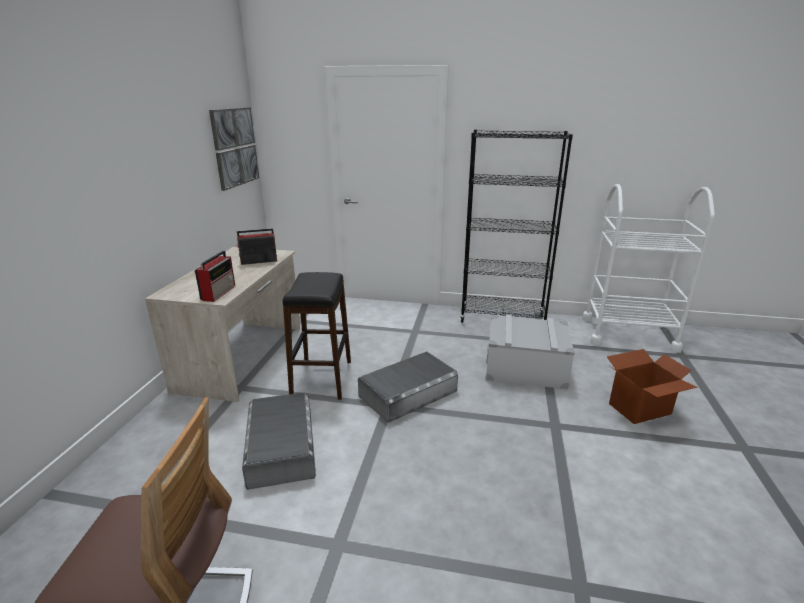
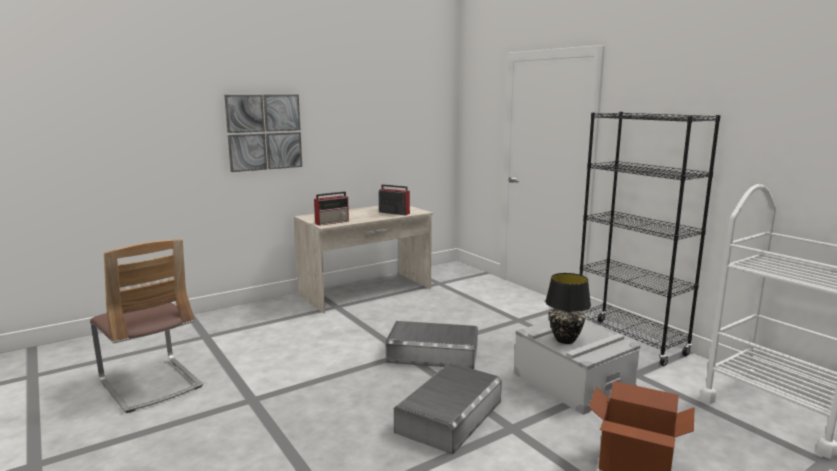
camera: 45 degrees right, 10 degrees down
picture [209,107,259,191] -> picture moved to [224,95,302,172]
grey storage box [242,393,316,490] -> grey storage box moved to [394,363,502,454]
black stool [283,272,351,400] -> none
none -> black table lamp [545,273,591,344]

